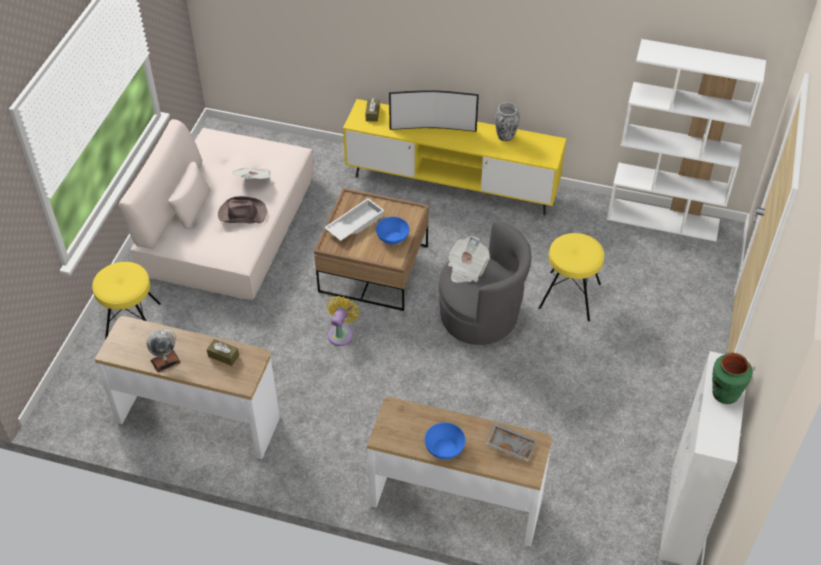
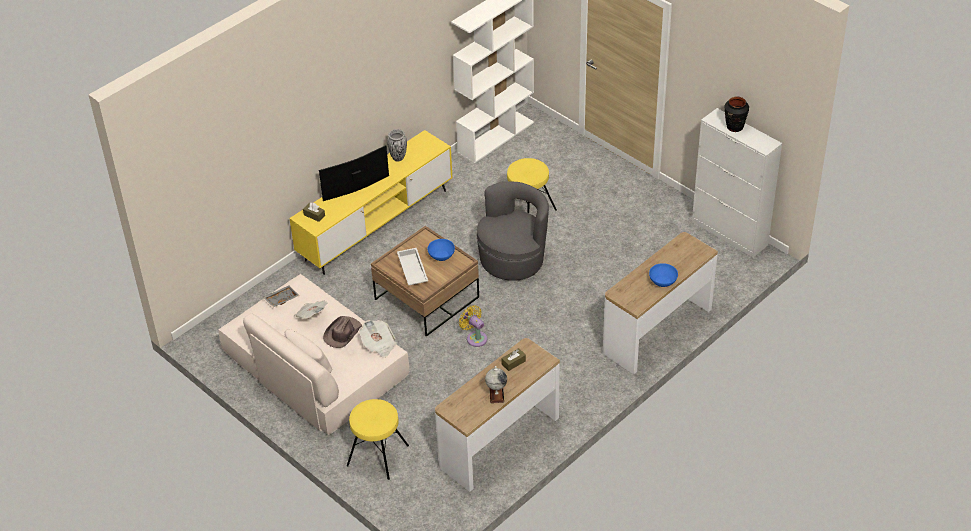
camera: 60 degrees left, 5 degrees down
television [389,90,479,132] -> television turned 150 degrees counterclockwise [319,145,389,201]
newspaper [448,236,490,283] -> newspaper moved to [360,320,397,358]
grey tray [486,423,537,461] -> grey tray moved to [264,285,299,307]
green vase [712,353,753,404] -> black vase [724,97,749,132]

